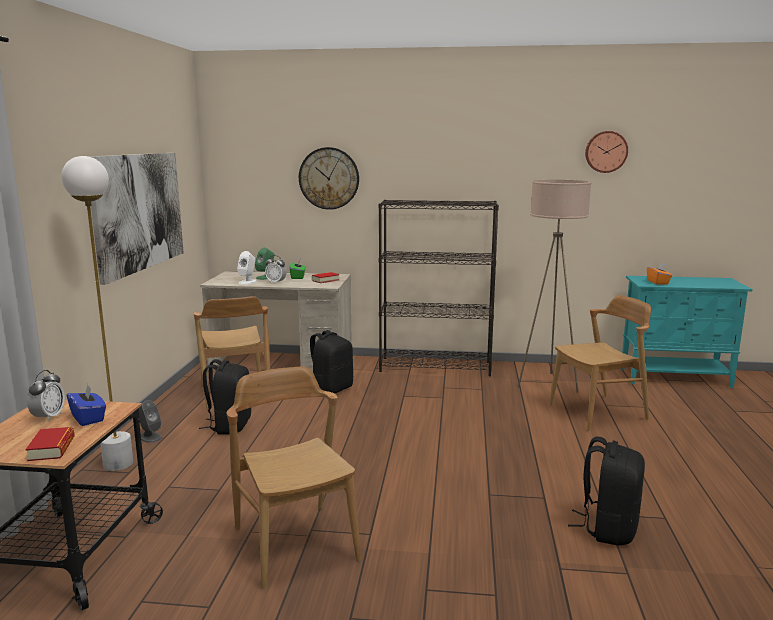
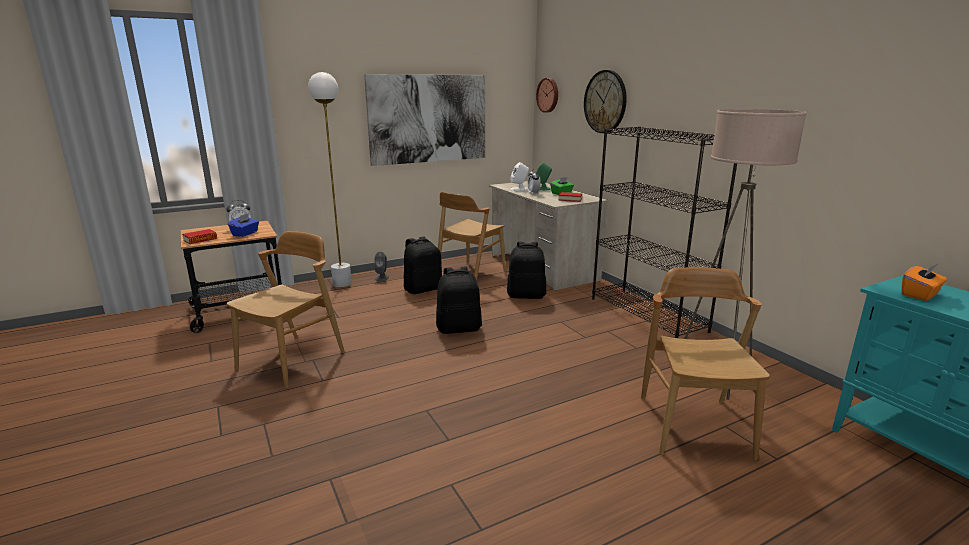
camera: 55 degrees right, 5 degrees up
brown chair [549,295,651,431] -> brown chair turned 120 degrees counterclockwise [641,267,770,460]
black backpack [568,437,645,546] -> black backpack moved to [436,266,482,334]
wall clock [585,131,628,173] -> wall clock moved to [536,78,558,113]

